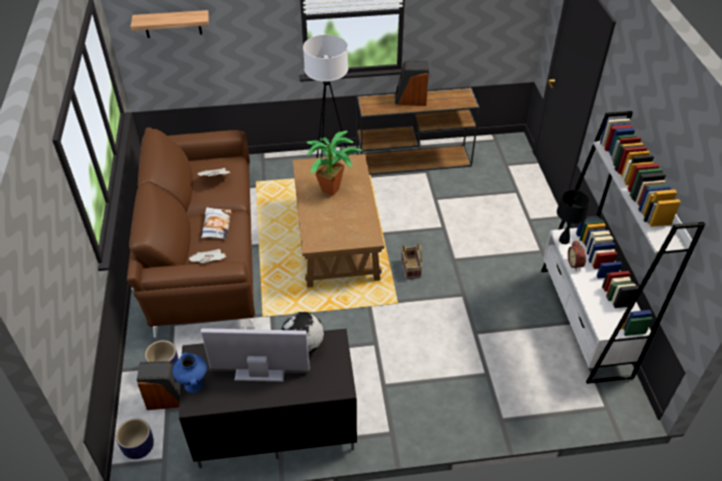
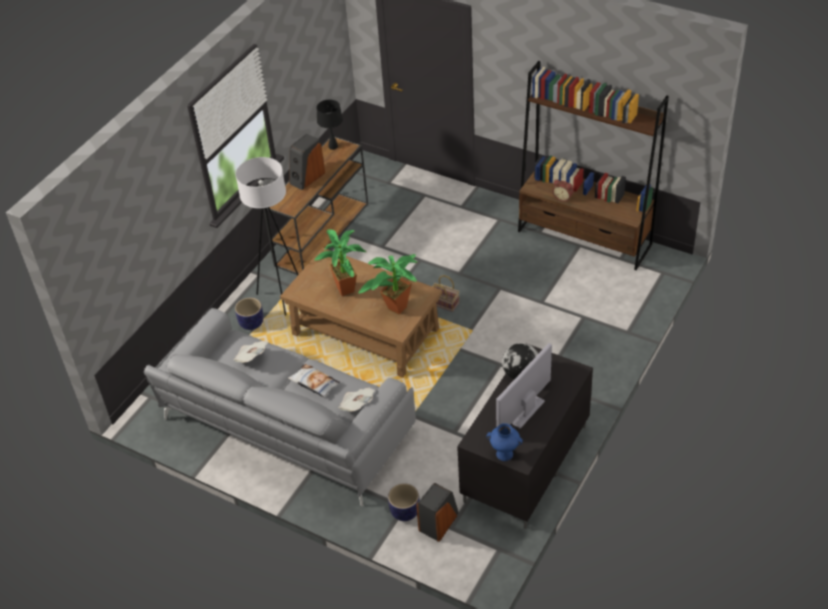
camera: 50 degrees left, 0 degrees up
planter [116,418,154,459] -> planter moved to [235,298,264,330]
brown sofa [126,127,255,338] -> grey sofa [144,308,416,507]
shelf [131,10,209,38] -> none
white bookcase [541,111,705,384] -> brown bookcase [518,61,669,270]
black table lamp [557,190,590,244] -> black table lamp moved to [316,100,343,150]
none -> potted plant [358,254,418,314]

